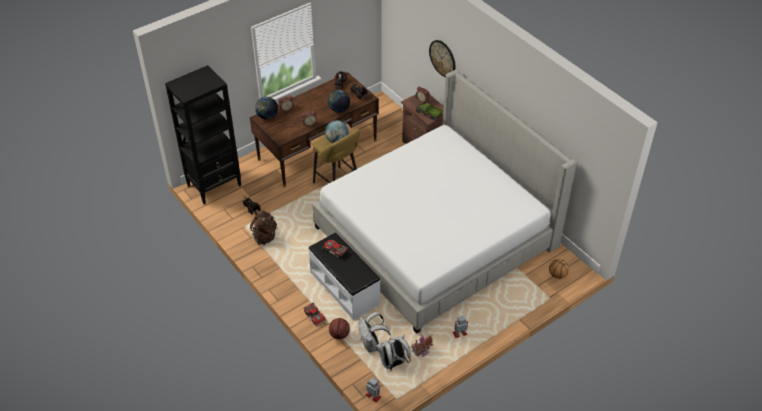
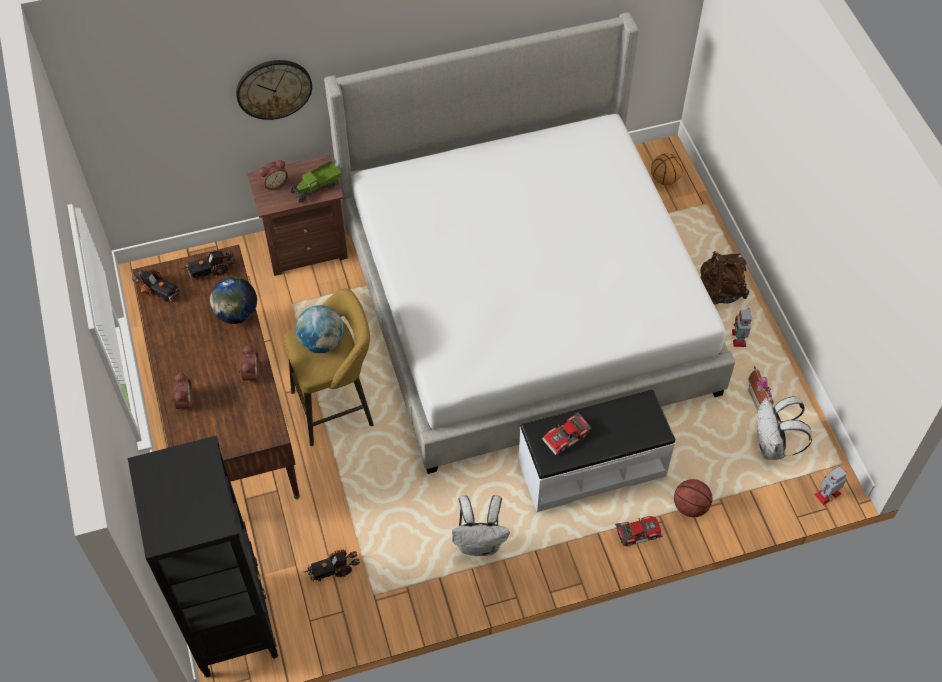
camera: 70 degrees left, 10 degrees up
brown backpack [250,211,277,246] -> brown backpack moved to [700,251,749,304]
globe [255,97,278,120] -> none
white backpack [358,312,391,352] -> white backpack moved to [452,495,510,556]

